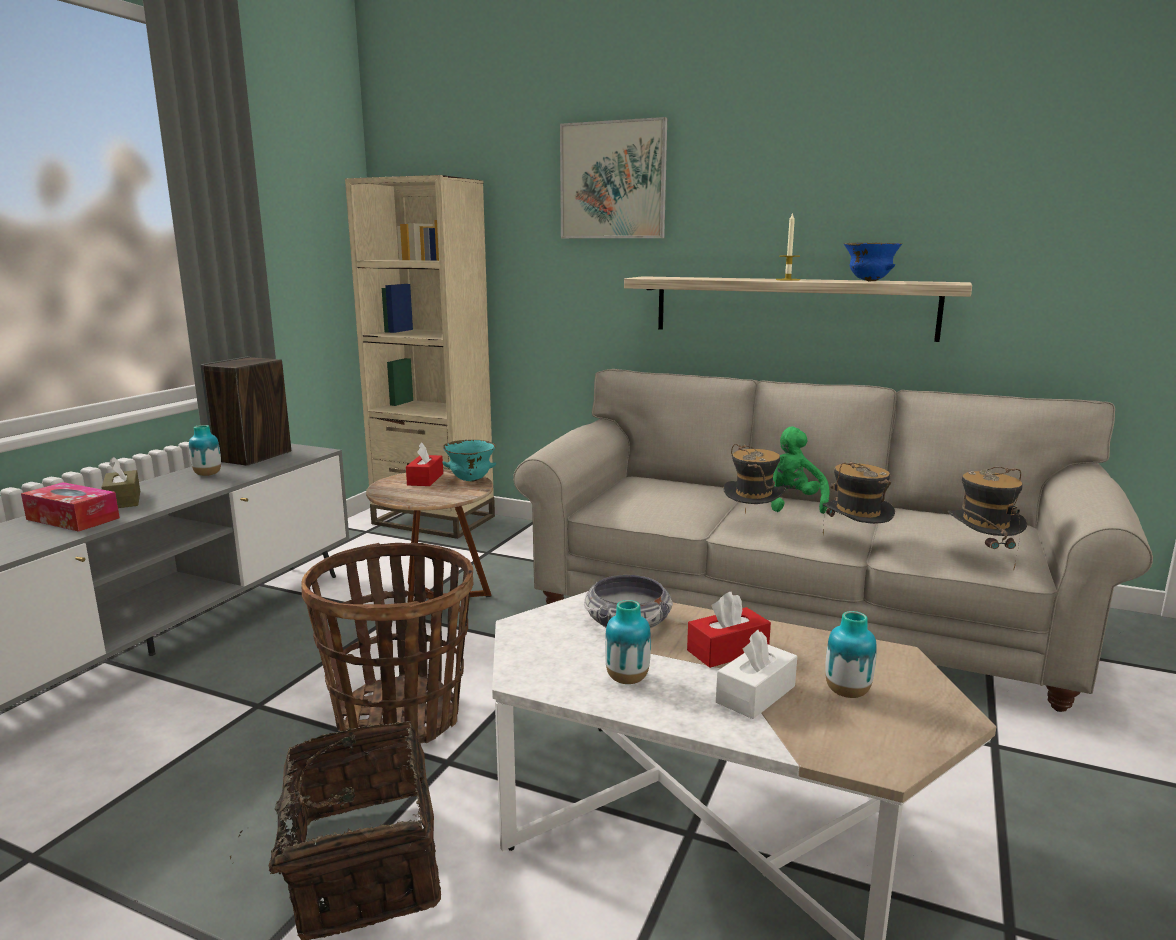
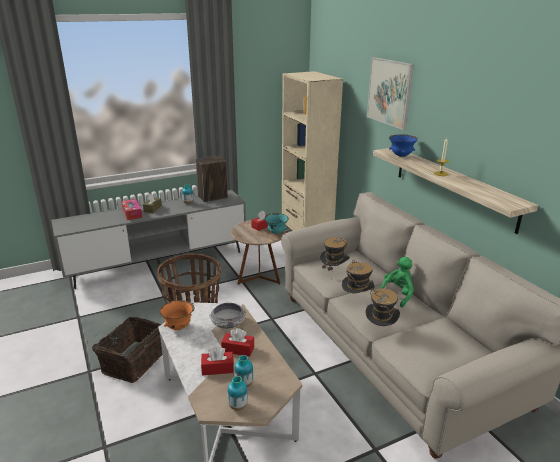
camera: 40 degrees right, 10 degrees up
vase [605,600,651,684] -> vase moved to [228,376,248,411]
white tissue box [716,630,797,719] -> red tissue box [201,346,234,375]
blue bowl [844,243,902,281] -> blue bowl moved to [389,134,418,157]
hat [948,467,1027,569] -> hat moved to [320,237,350,279]
none -> orange bowl [160,300,194,330]

